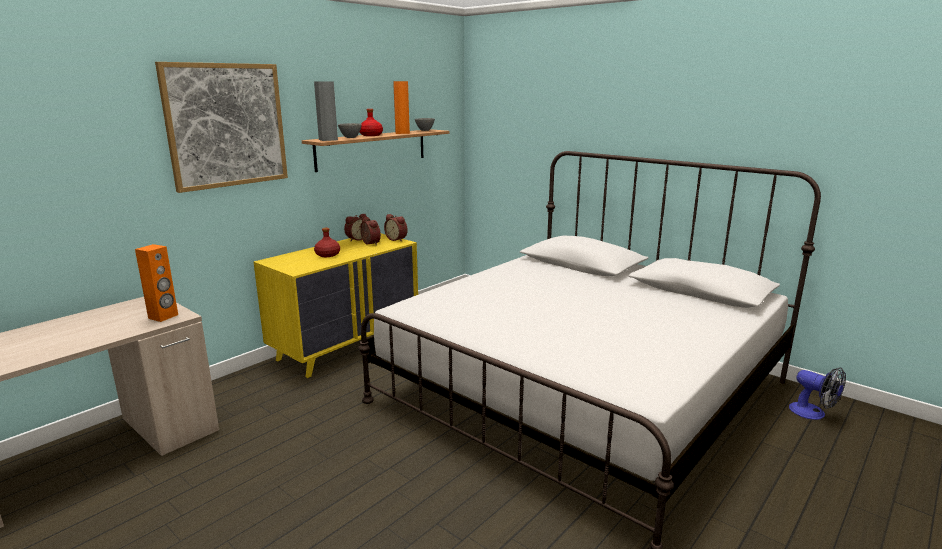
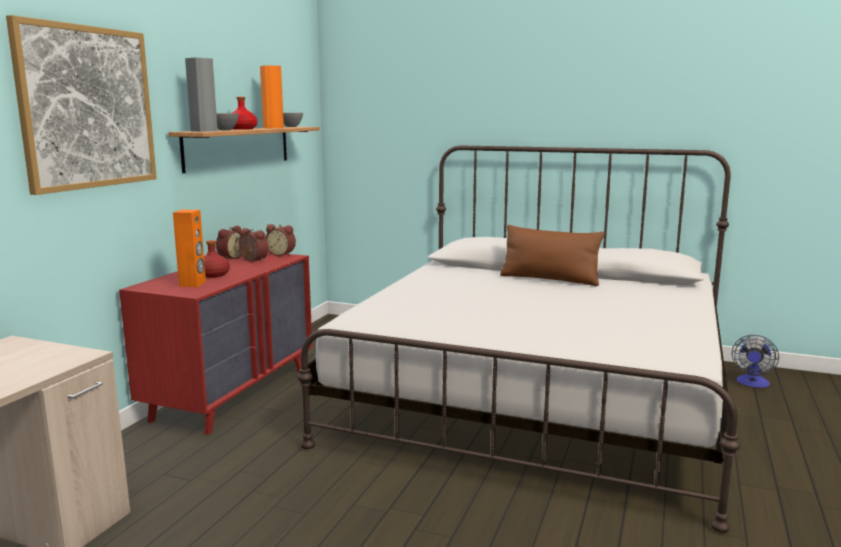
camera: 20 degrees left, 5 degrees down
orange speaker [135,244,178,322] -> orange speaker moved to [173,210,206,287]
yellow dresser [253,234,418,378] -> red dresser [119,252,312,435]
fan [789,367,846,420] -> fan turned 90 degrees clockwise [732,335,779,388]
none -> brown pillow [500,225,605,286]

